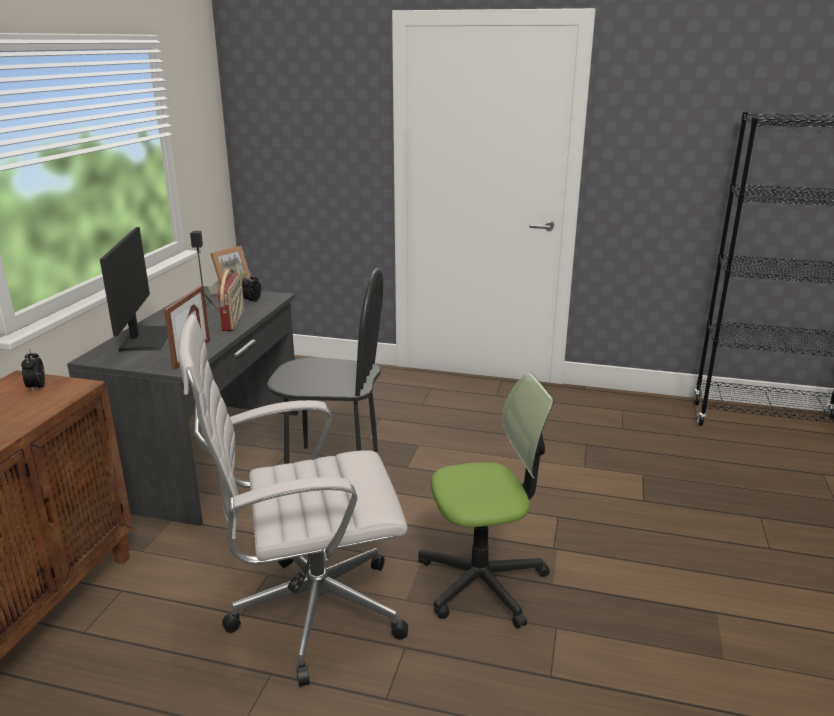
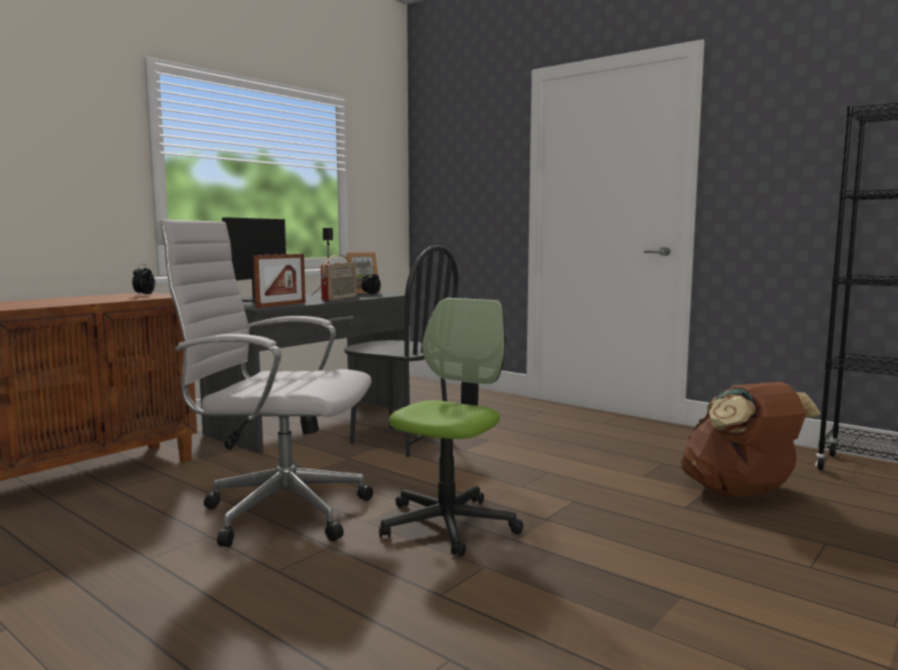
camera: 25 degrees right, 15 degrees down
office chair [418,373,554,629] -> office chair turned 75 degrees counterclockwise [379,298,523,557]
none -> brown backpack [681,382,821,497]

